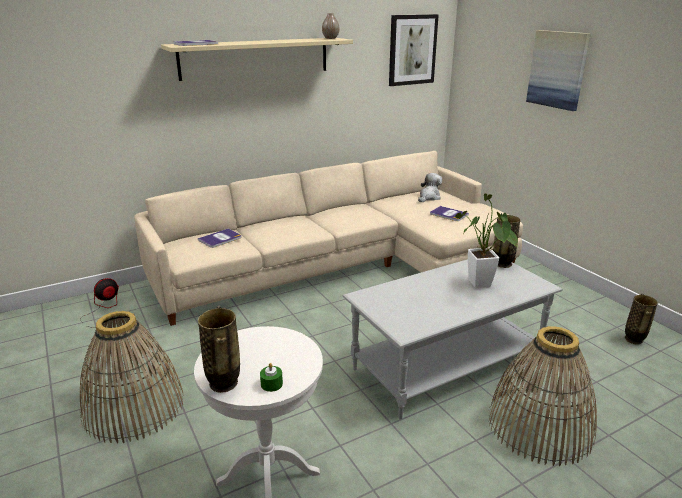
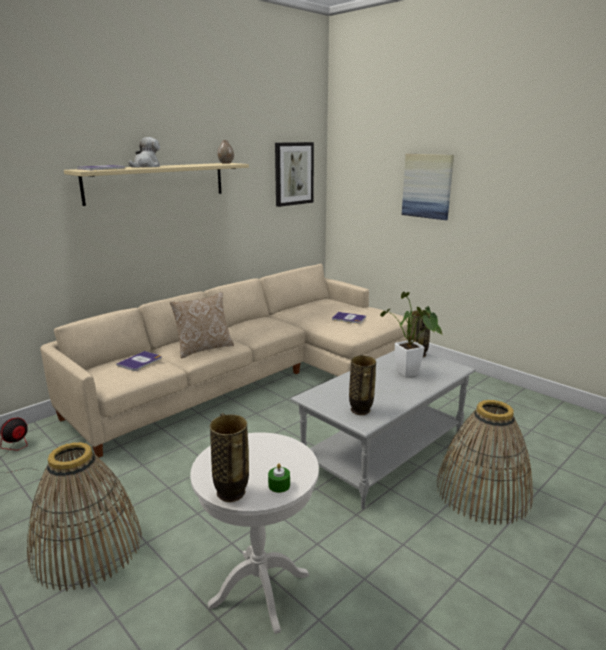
camera: 15 degrees left, 5 degrees down
plush toy [418,173,442,202] -> plush toy moved to [129,137,160,167]
vase [625,294,658,345] -> vase moved to [349,354,376,415]
none -> pillow [170,292,234,358]

